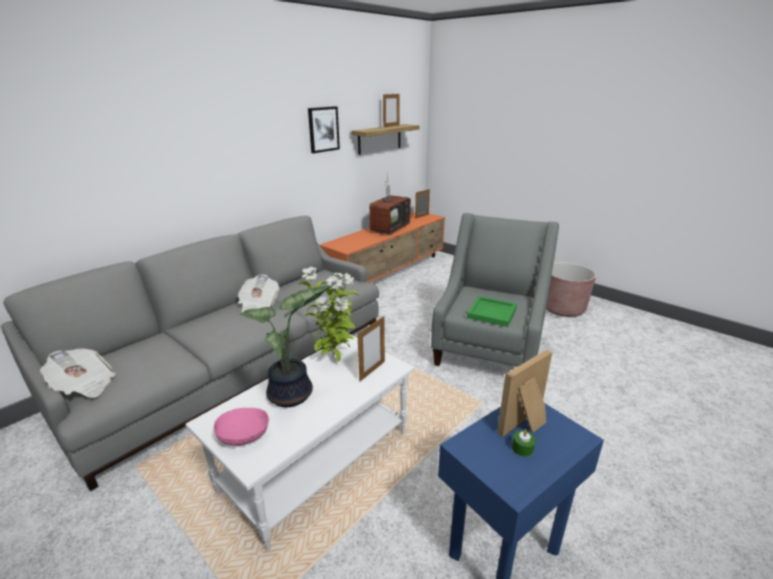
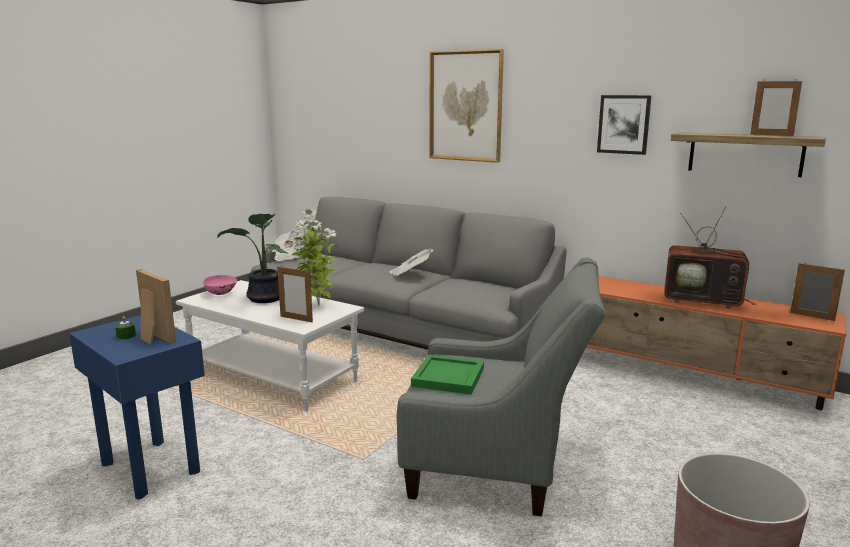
camera: 80 degrees right, 10 degrees down
none -> picture [429,49,504,163]

